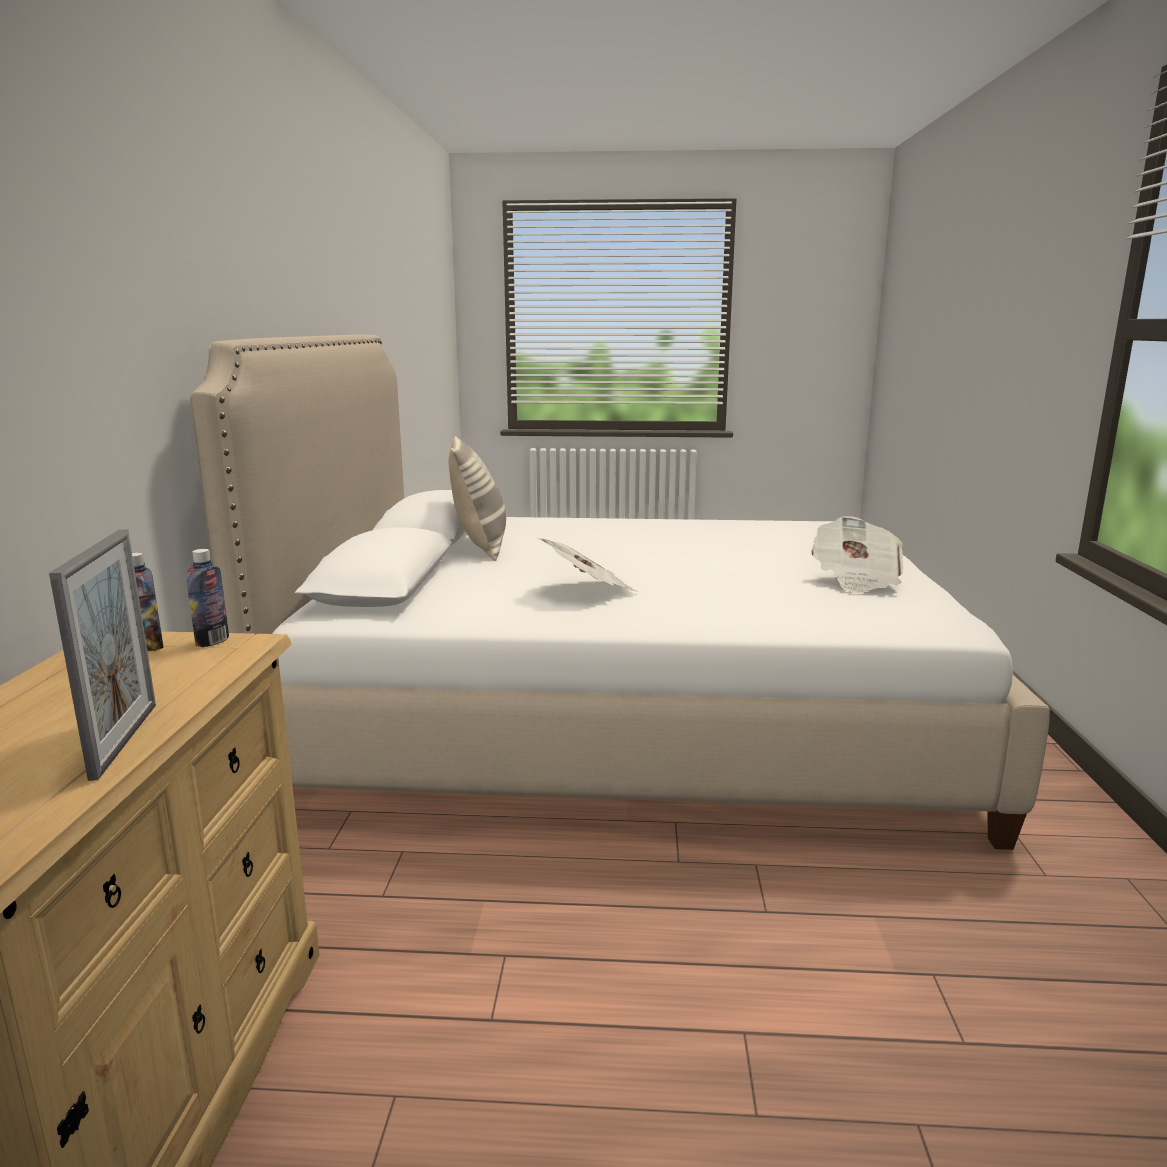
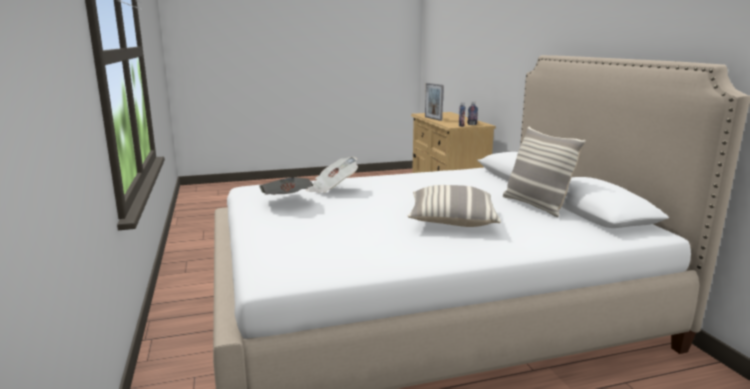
camera: 160 degrees right, 0 degrees up
newspaper [538,538,637,591] -> newspaper moved to [306,157,358,193]
none -> pillow [408,185,501,227]

